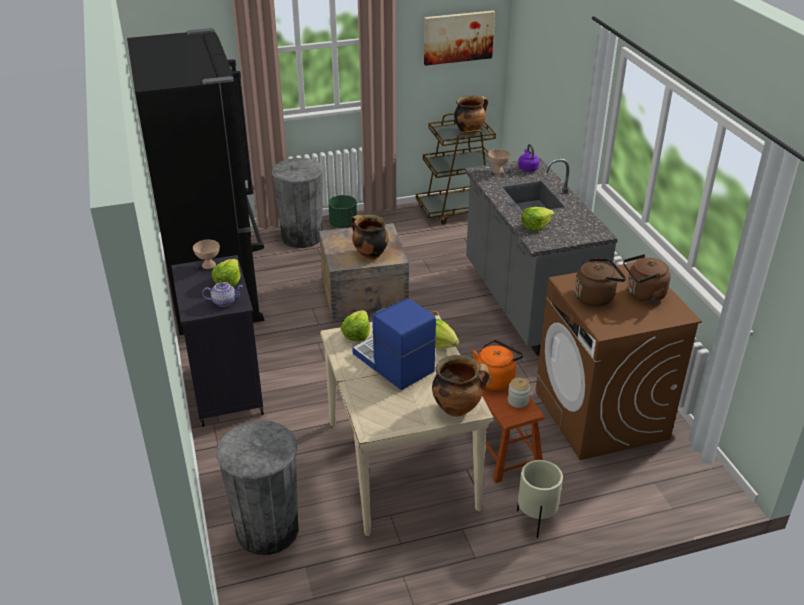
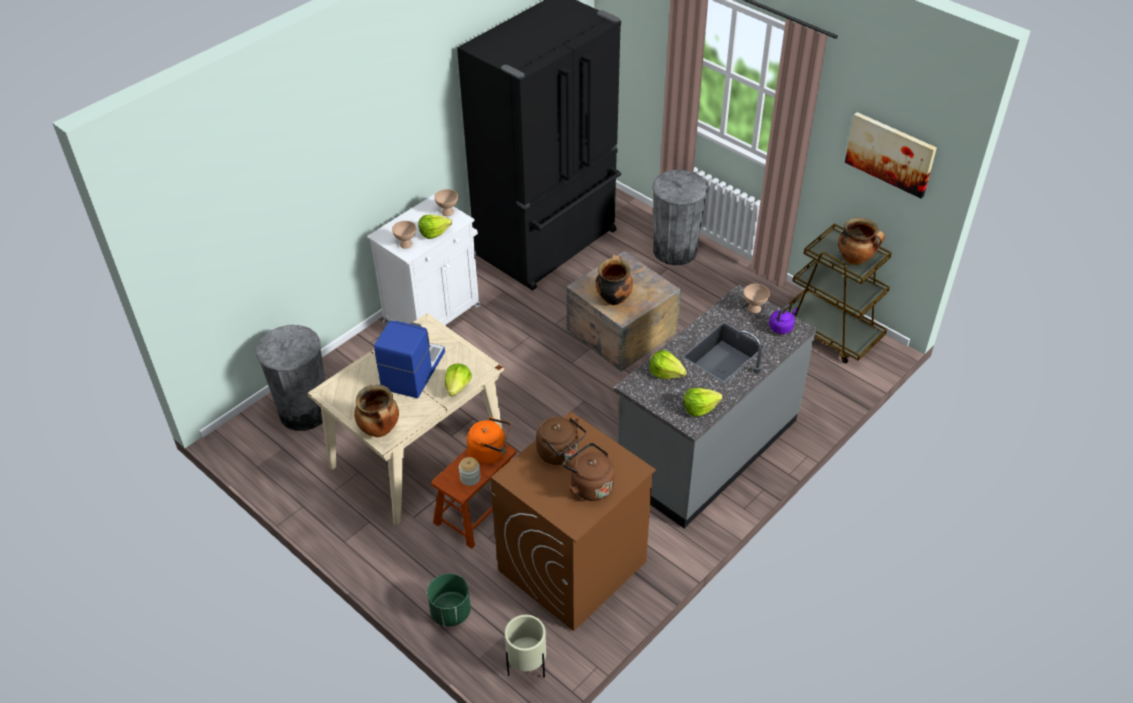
camera: 60 degrees right, 10 degrees up
black cabinet [171,255,264,427] -> white cabinet [367,195,480,325]
teapot [202,282,243,307] -> beige bowl [392,221,416,249]
green planter [328,195,357,228] -> green planter moved to [427,574,471,627]
lettuce [341,310,370,341] -> lettuce moved to [683,388,723,417]
beige planter [517,460,563,538] -> beige planter moved to [505,615,546,678]

